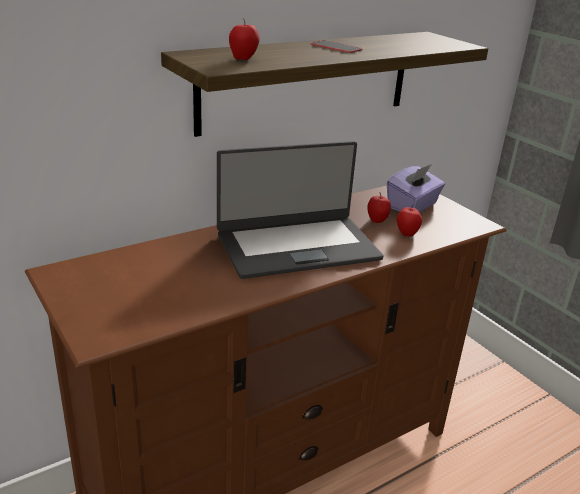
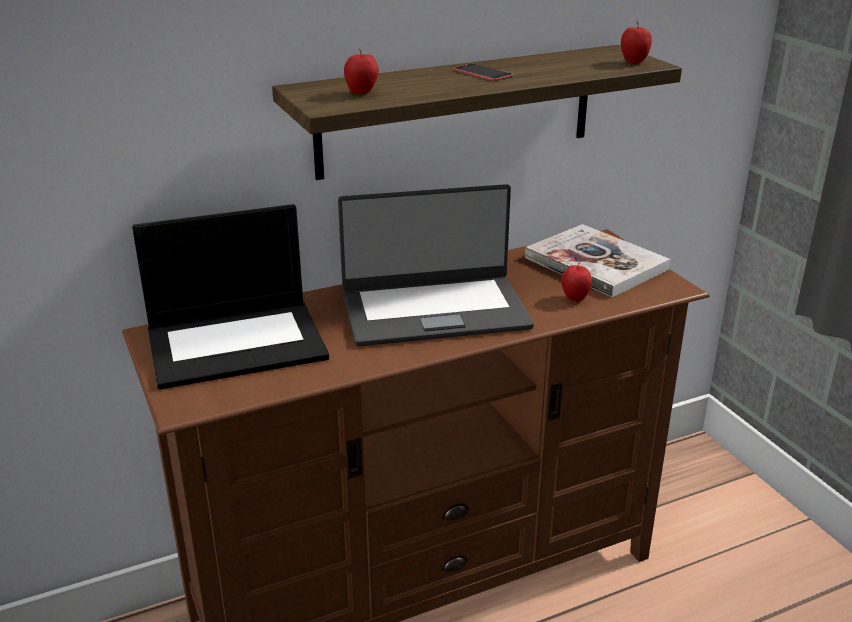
camera: 10 degrees right, 0 degrees up
apple [367,192,391,223] -> apple moved to [621,21,652,64]
purple tissue box [387,164,445,212] -> book [525,224,670,297]
none -> laptop [132,204,329,390]

